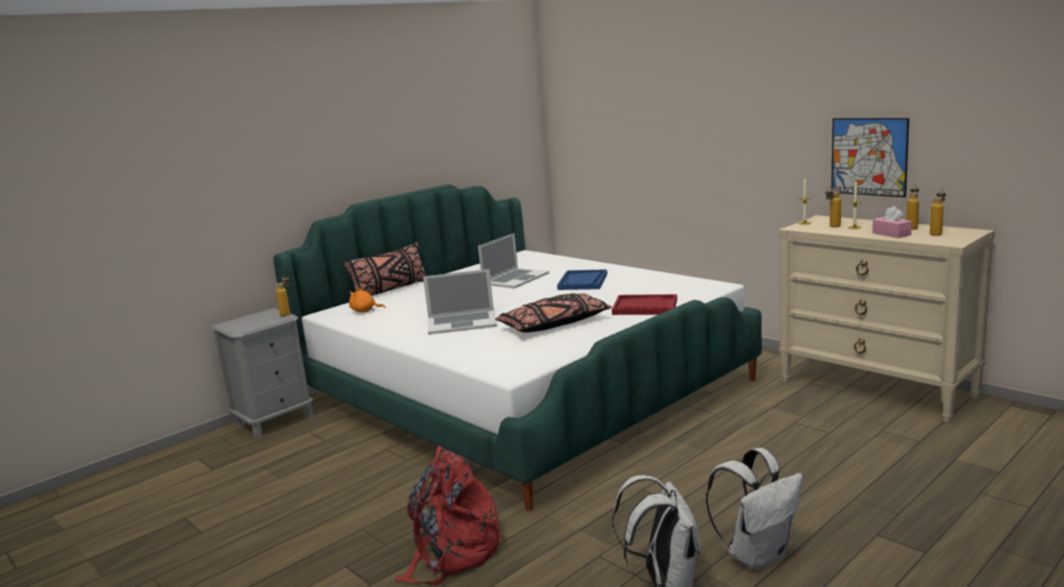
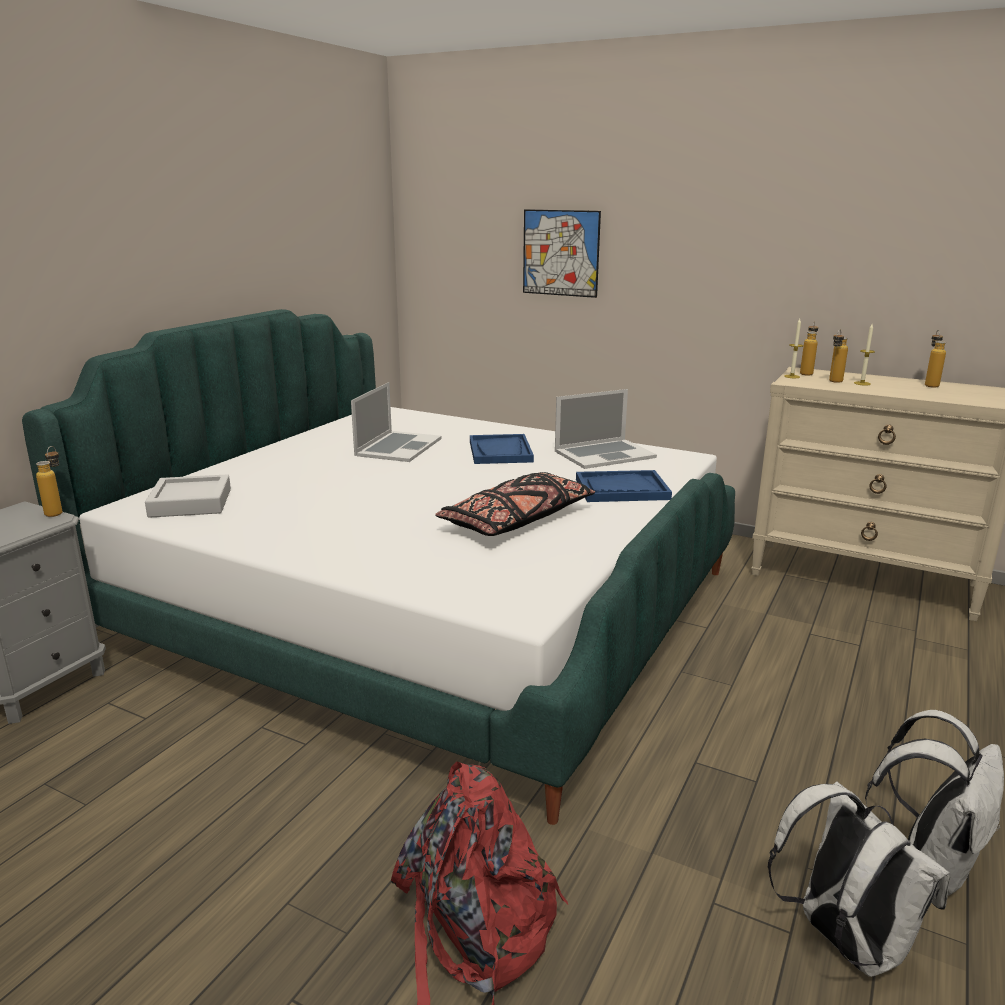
camera: 20 degrees left, 5 degrees up
black pillow [344,242,428,296] -> none
orange plush toy [349,287,386,312] -> grey tray [145,474,231,518]
laptop [423,269,497,335] -> laptop moved to [555,389,657,469]
red tray [612,294,677,315] -> blue tray [576,470,672,502]
picture [831,118,909,197] -> picture moved to [523,209,601,298]
pink tissue box [872,206,912,238] -> none
bottle [930,188,946,236] -> bottle moved to [800,321,818,376]

